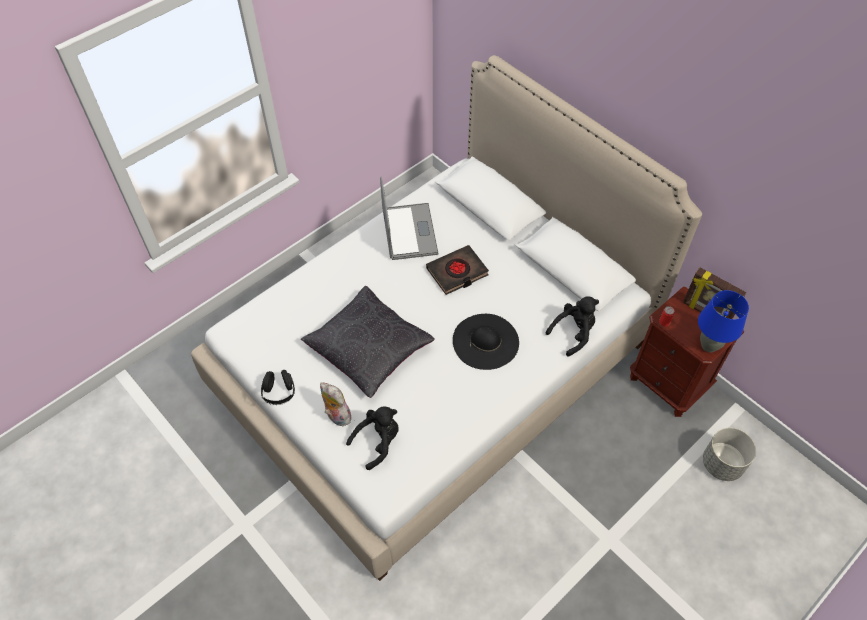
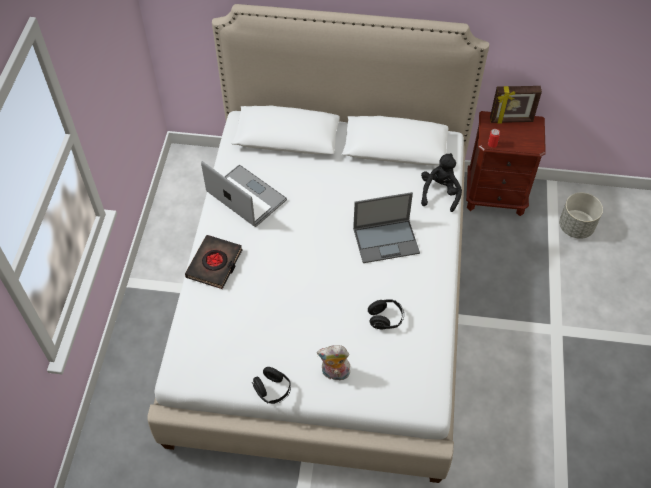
camera: 40 degrees left, 0 degrees up
black pillow [301,286,435,398] -> none
black plush toy [346,406,399,470] -> none
black book [426,245,489,295] -> black book moved to [185,235,243,289]
black hat [453,314,519,370] -> laptop [353,192,420,263]
blue table lamp [698,290,749,353] -> none
none -> black headphones [368,299,404,329]

